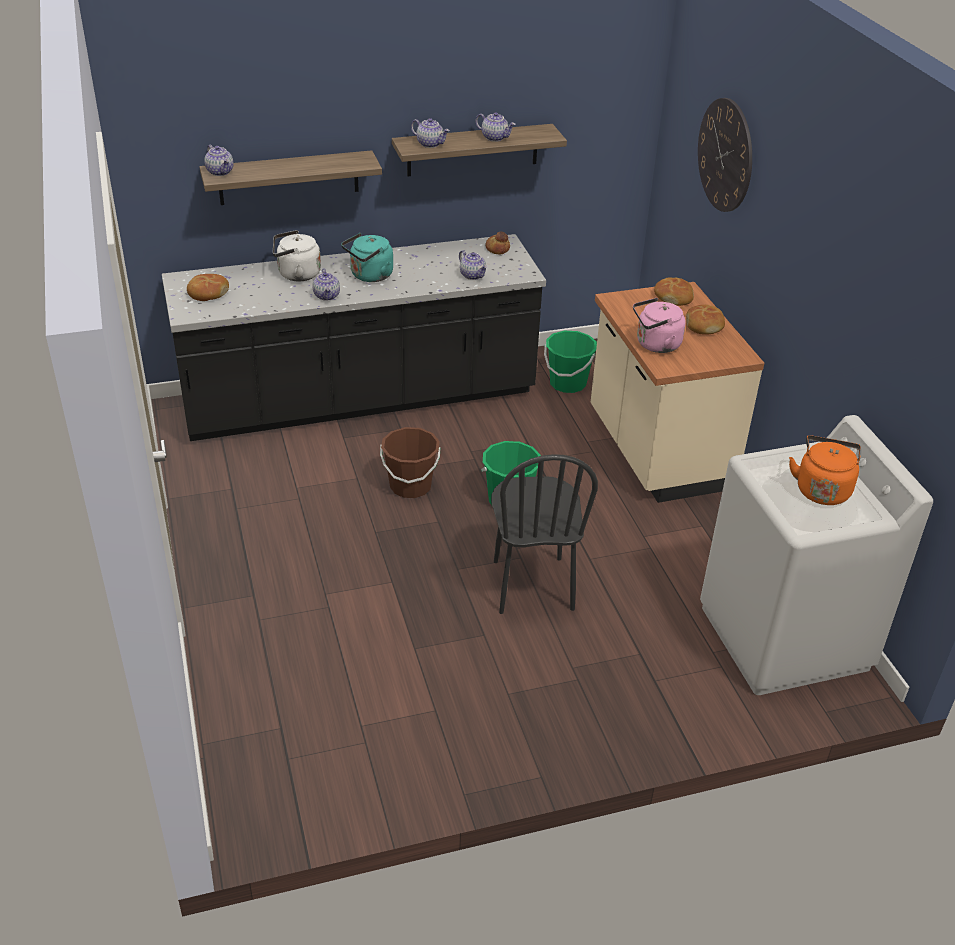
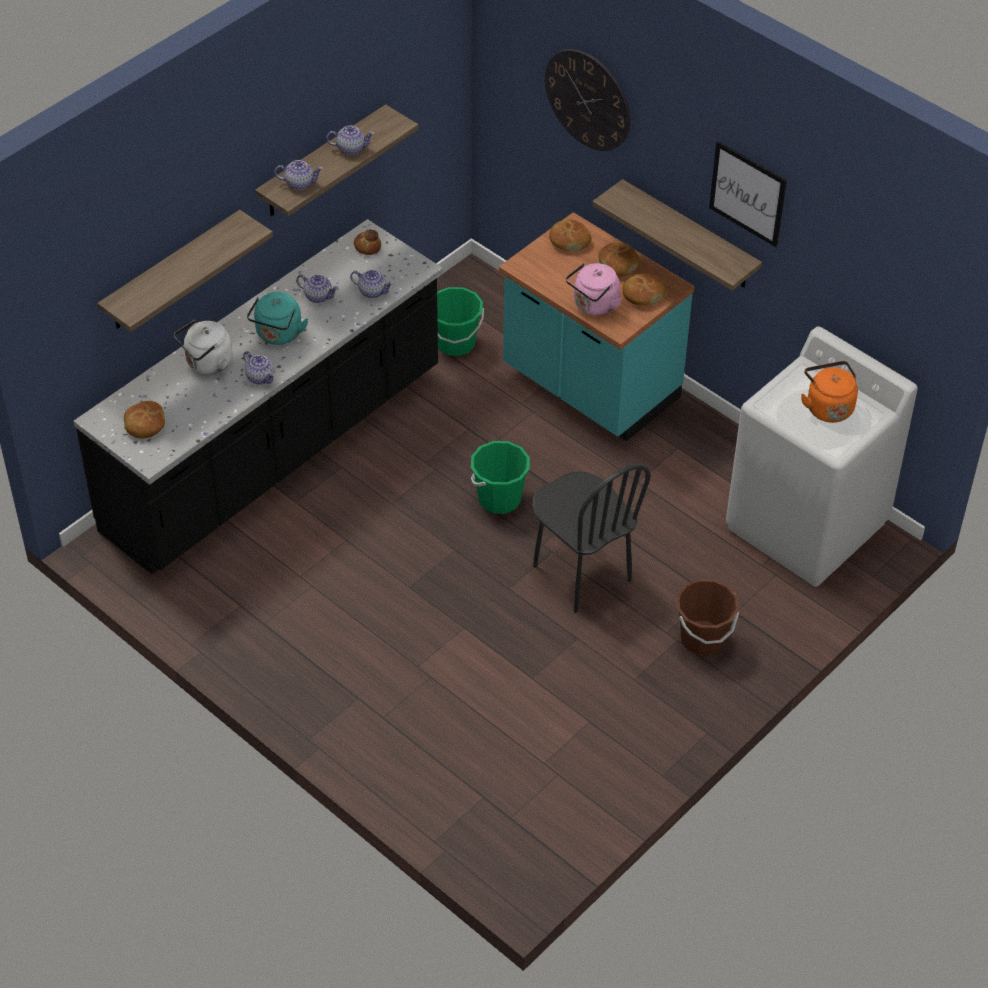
camera: 30 degrees left, 10 degrees up
teapot [204,145,233,176] -> teapot moved to [296,274,339,303]
brown bucket [380,427,440,498] -> brown bucket moved to [676,579,739,656]
beige counter [591,282,764,503] -> turquoise counter [499,212,694,441]
none -> shelf [592,179,762,291]
none -> bread [622,273,666,305]
none -> picture [709,141,787,247]

